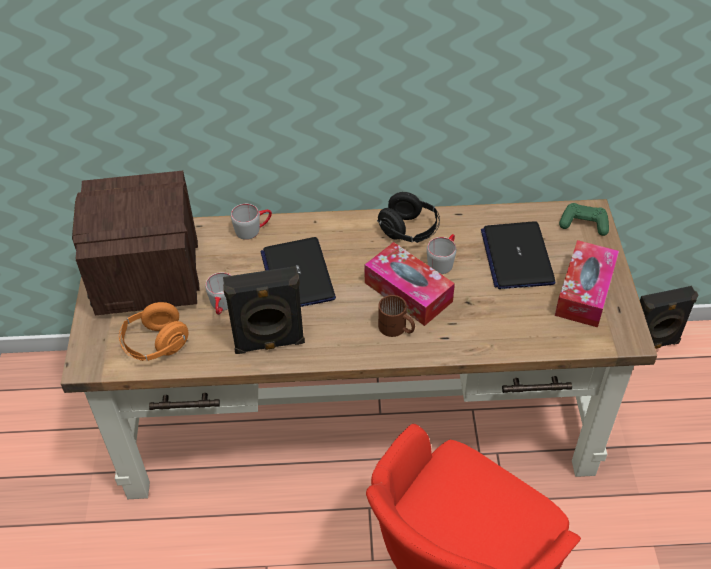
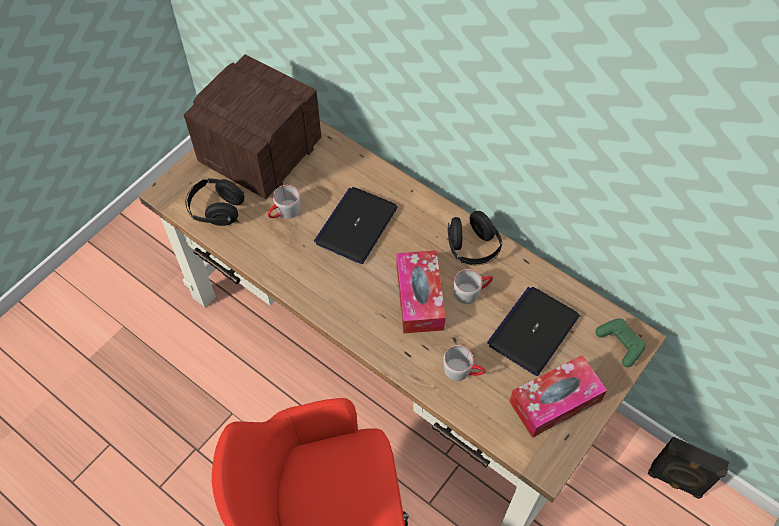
camera: 40 degrees right, 10 degrees up
orange headphones [119,302,189,361] -> black headphones [185,178,245,226]
black speaker [223,266,305,354] -> none
grey mug [231,204,272,240] -> grey mug moved to [443,345,486,381]
brown mug [378,295,415,337] -> none

